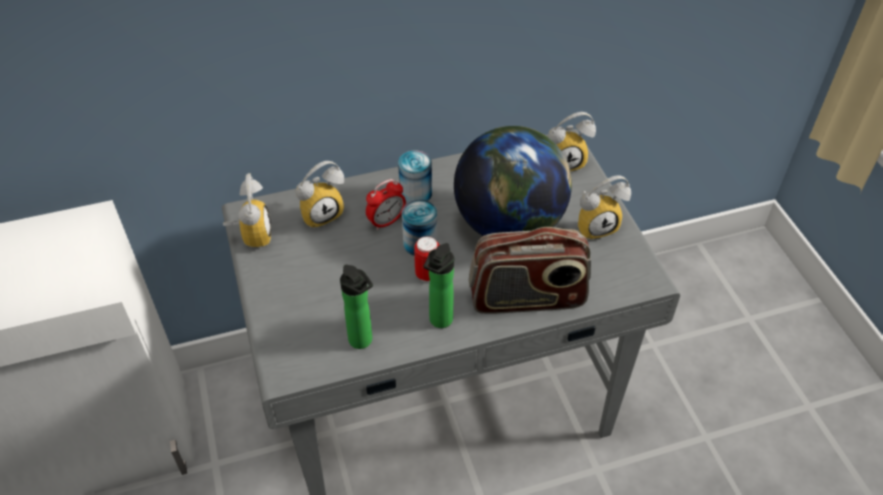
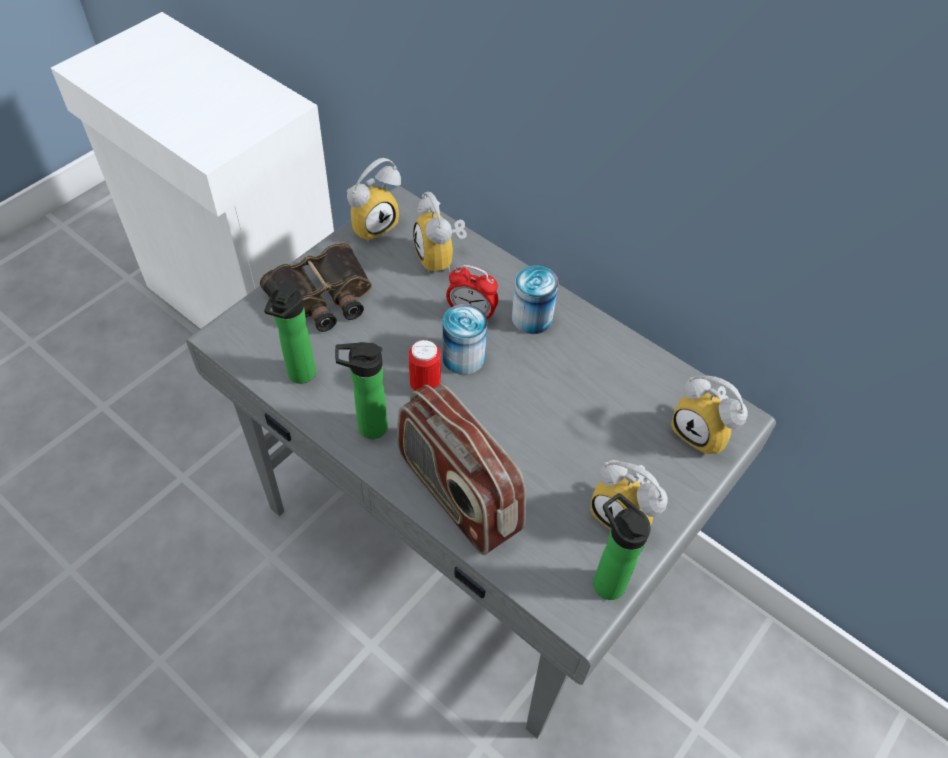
camera: 55 degrees right, 5 degrees up
alarm clock [296,161,344,229] -> alarm clock turned 45 degrees clockwise [413,192,467,272]
globe [454,126,572,236] -> none
none -> binoculars [260,242,372,332]
none -> bottle [593,493,651,600]

